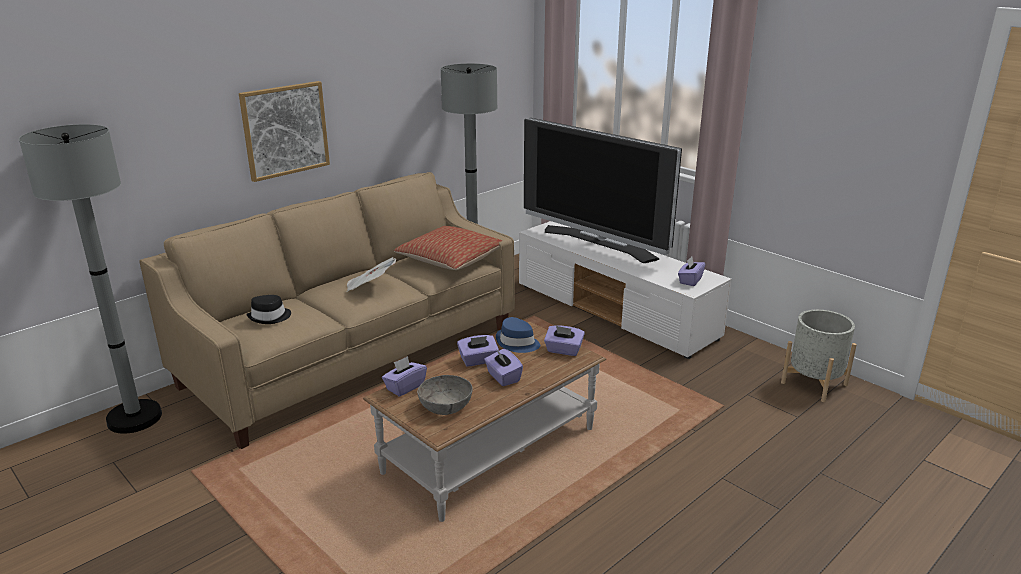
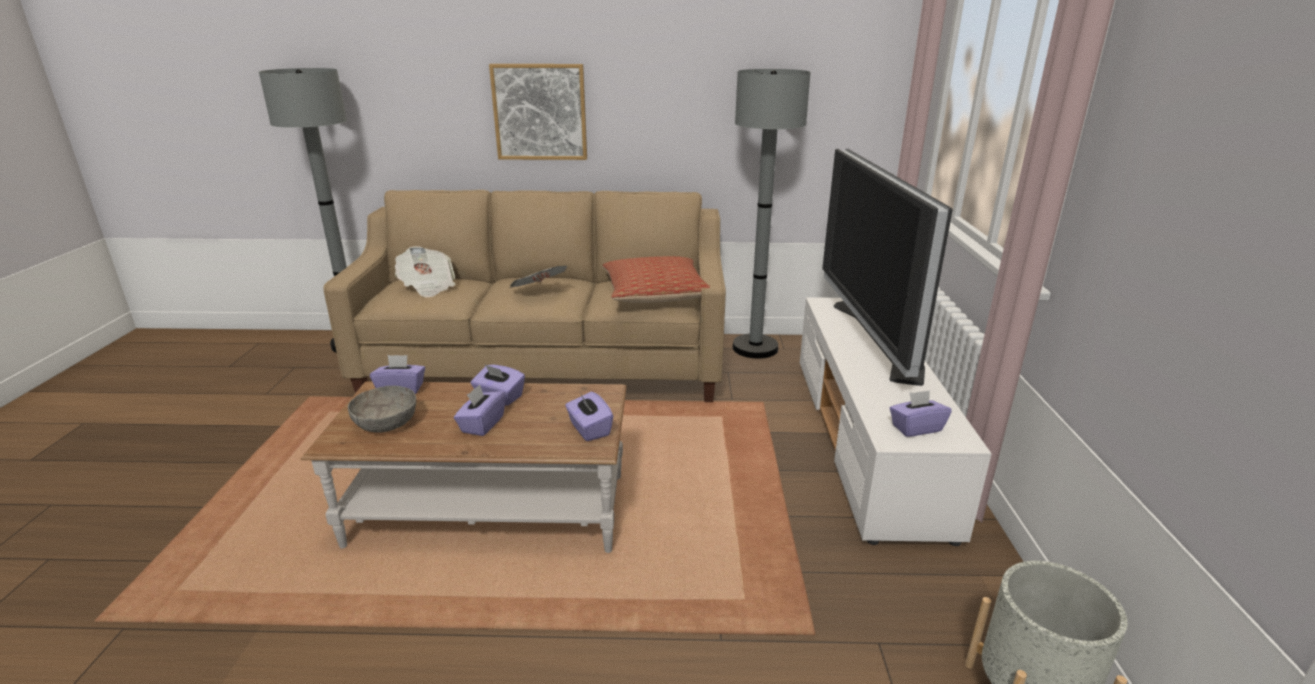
camera: 45 degrees right, 0 degrees up
black hat [246,295,291,324] -> newspaper [395,246,455,298]
blue hat [496,317,540,353] -> none

